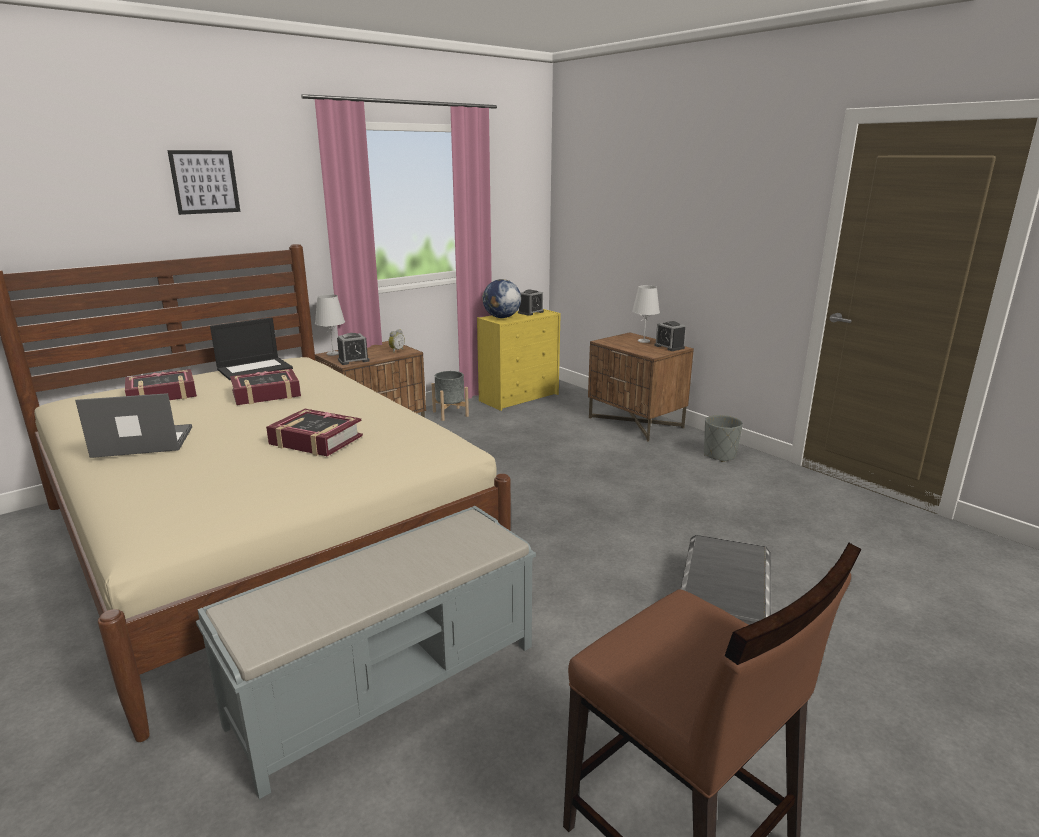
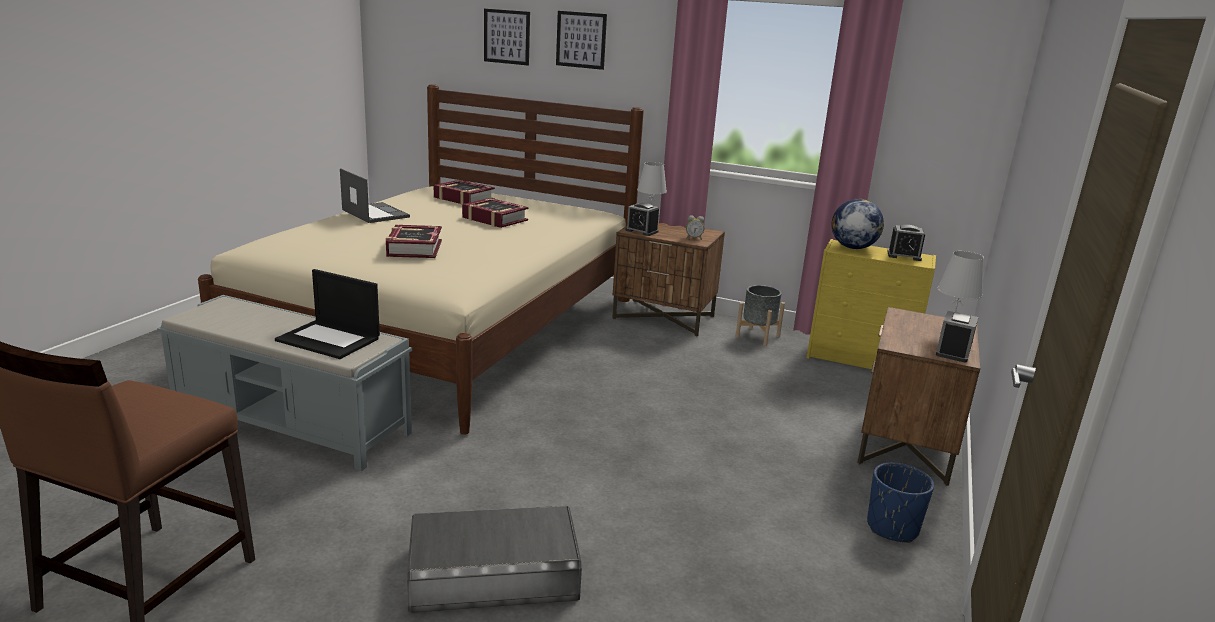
camera: 60 degrees right, 0 degrees up
laptop [210,317,293,380] -> laptop moved to [275,269,380,359]
grey planter [704,415,743,462] -> blue planter [867,462,934,543]
none -> picture [484,9,530,65]

